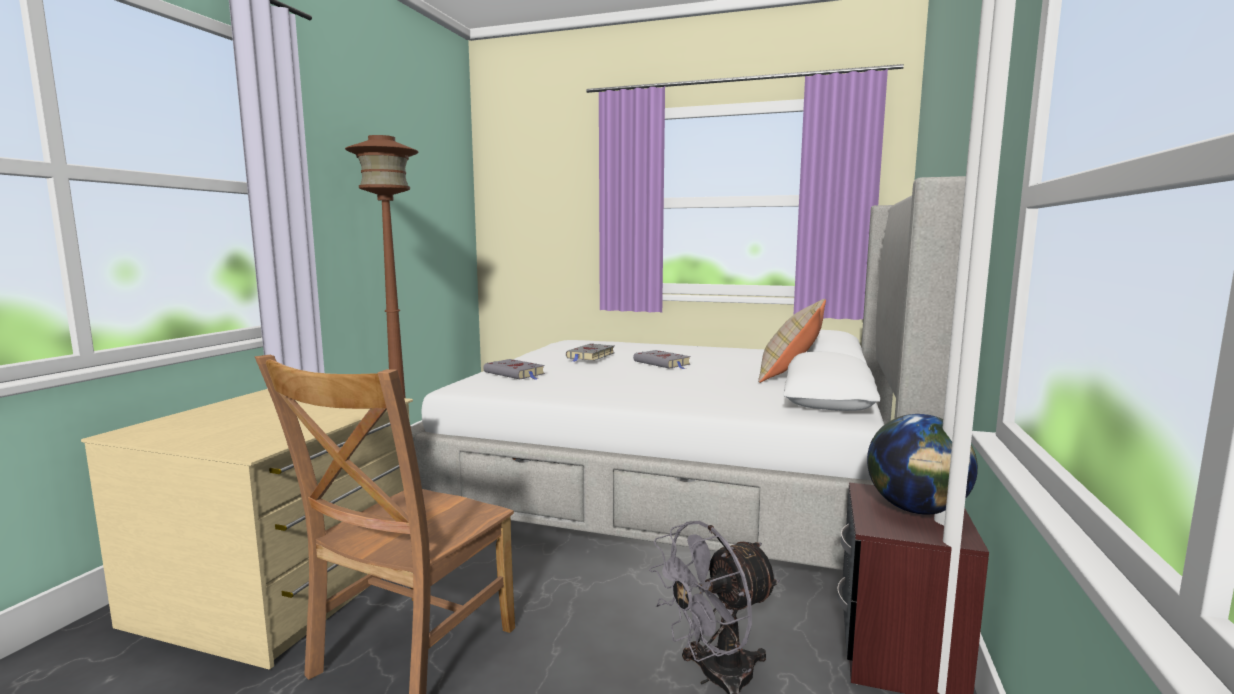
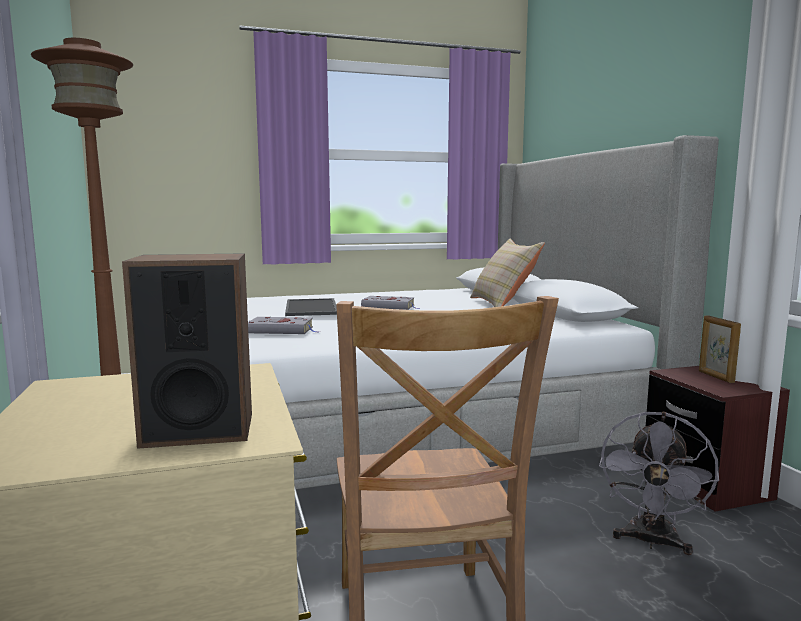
camera: 35 degrees left, 0 degrees up
grey book [566,343,615,362] -> tray [285,298,337,316]
globe [867,414,978,515] -> picture frame [699,316,741,383]
none -> speaker [122,253,252,449]

